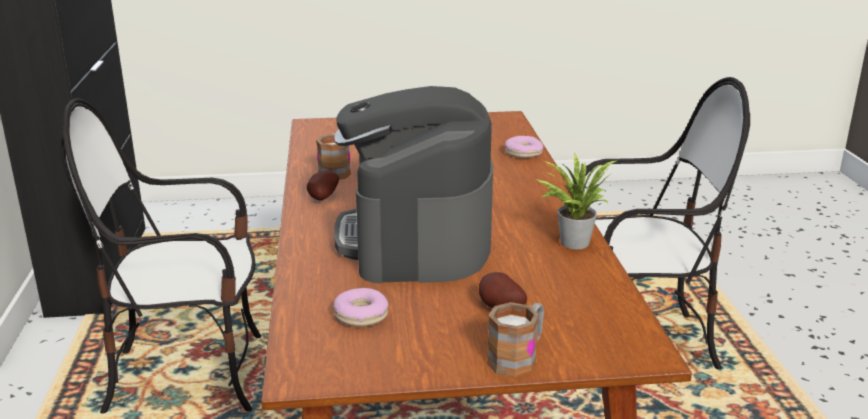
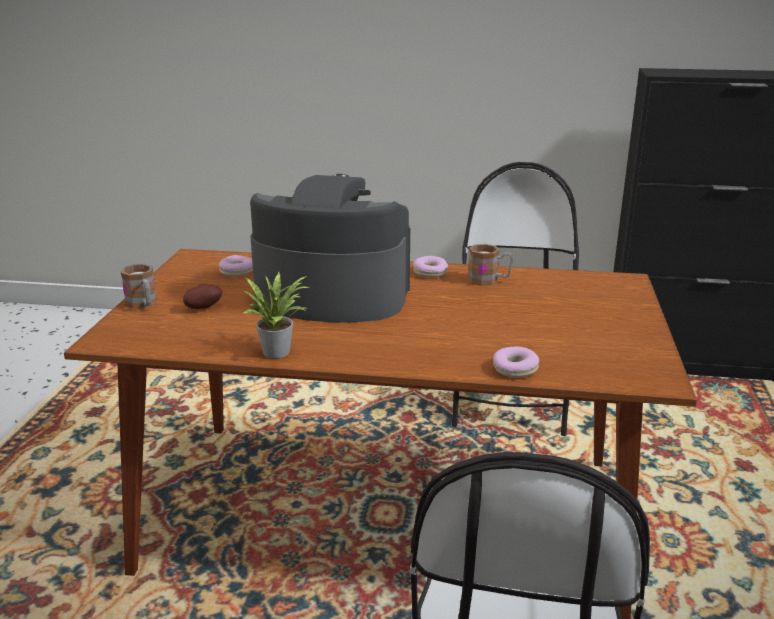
camera: 105 degrees right, 0 degrees up
potato [307,170,339,200] -> donut [413,256,448,277]

